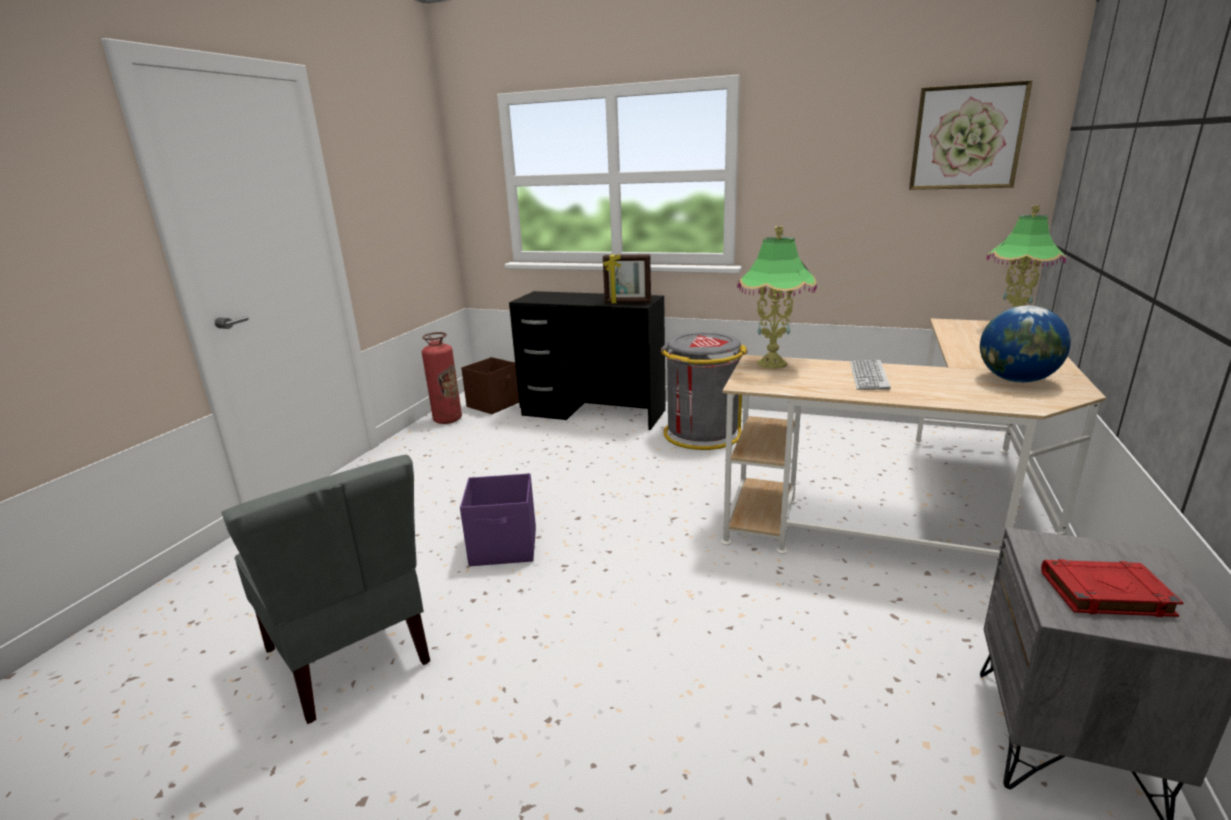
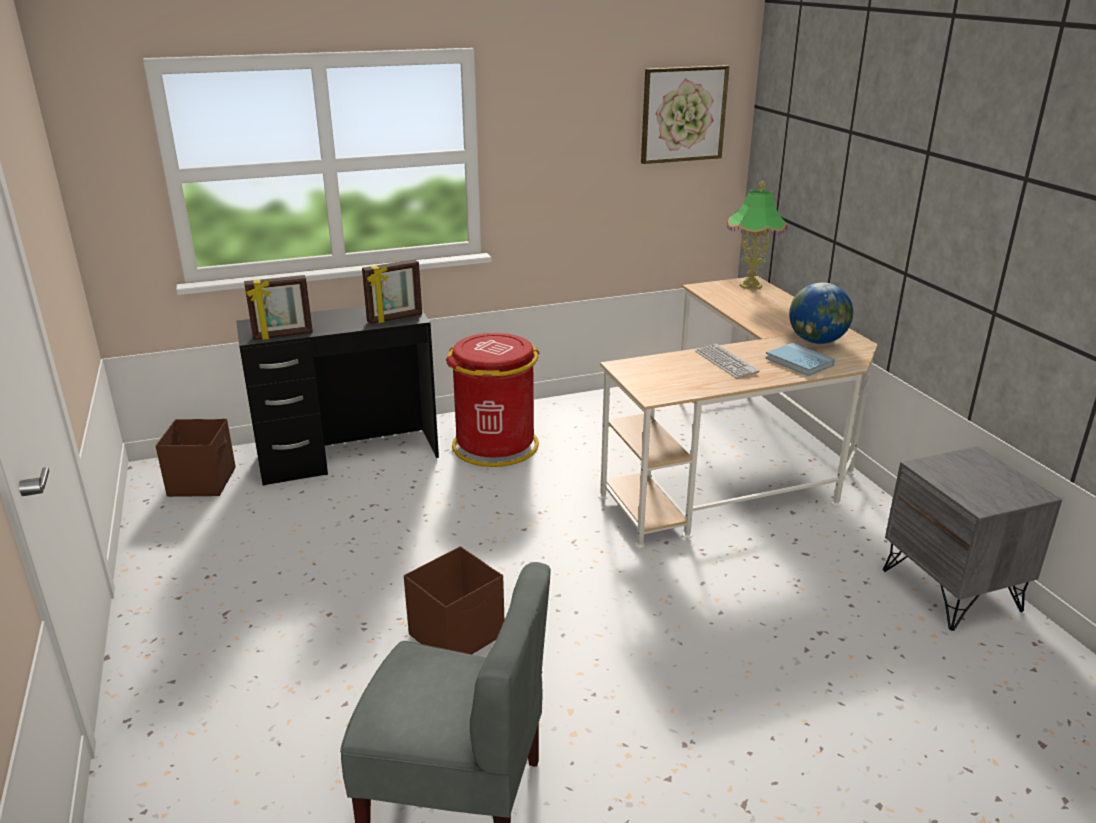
camera: 40 degrees left, 5 degrees up
fire extinguisher [422,332,462,424] -> none
purple storage box [460,473,536,566] -> brown storage box [404,546,504,654]
grey trash can [661,332,748,450] -> red trash can [446,333,540,467]
table lamp [737,226,817,369] -> none
red book [1041,559,1184,617] -> none
none -> picture frame [244,275,313,340]
none -> blue book [765,343,835,376]

